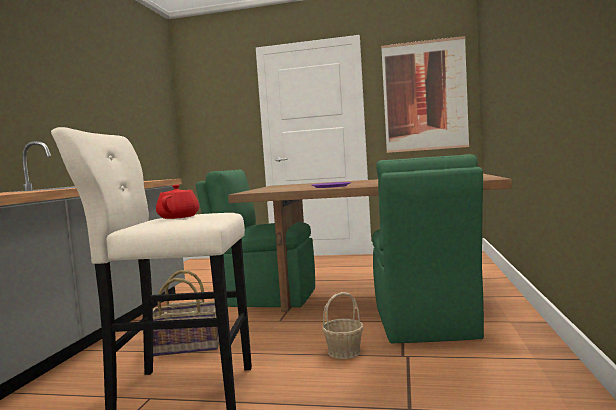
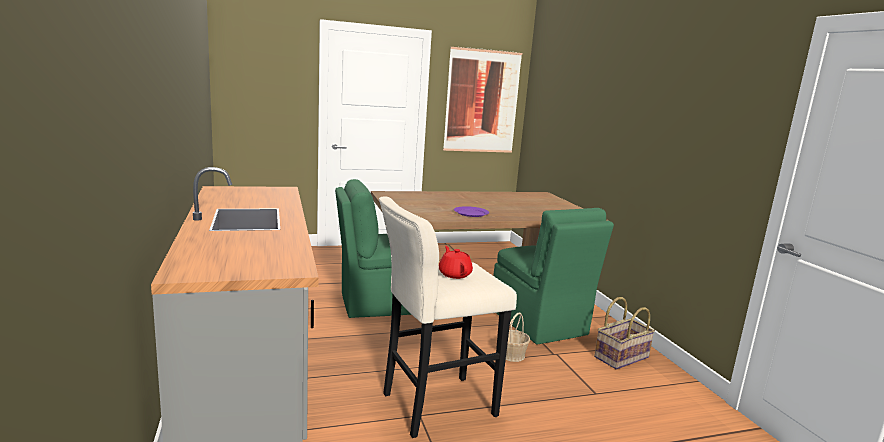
camera: 30 degrees left, 10 degrees up
basket [153,270,219,356] -> basket moved to [594,297,655,370]

